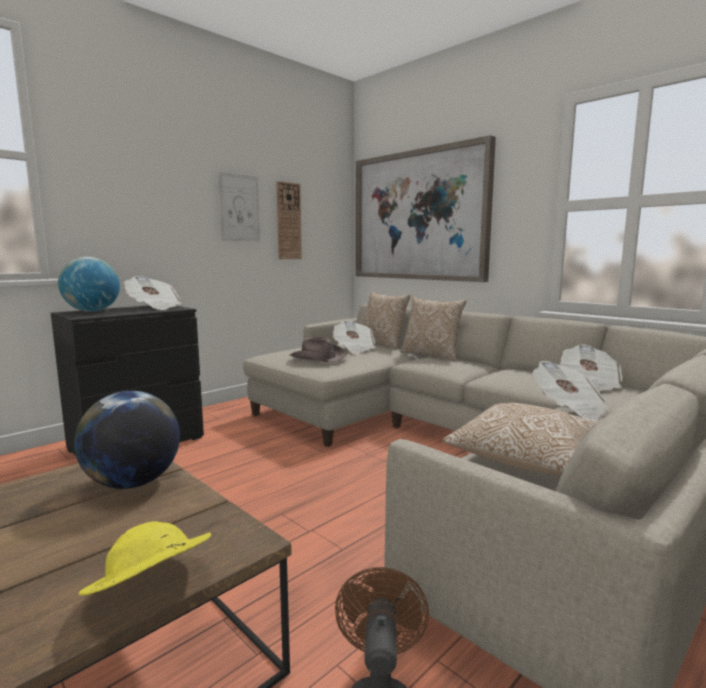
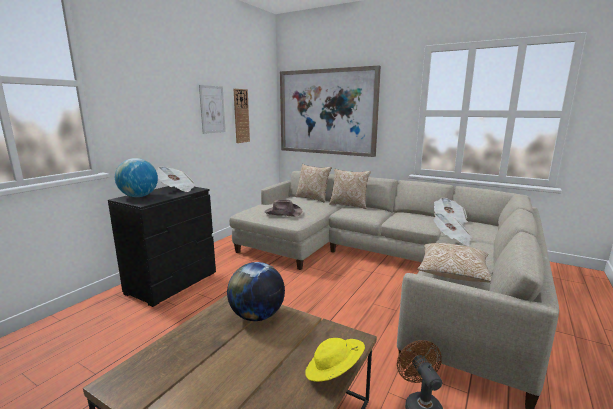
camera: 15 degrees left, 5 degrees up
newspaper [333,321,375,354] -> none

